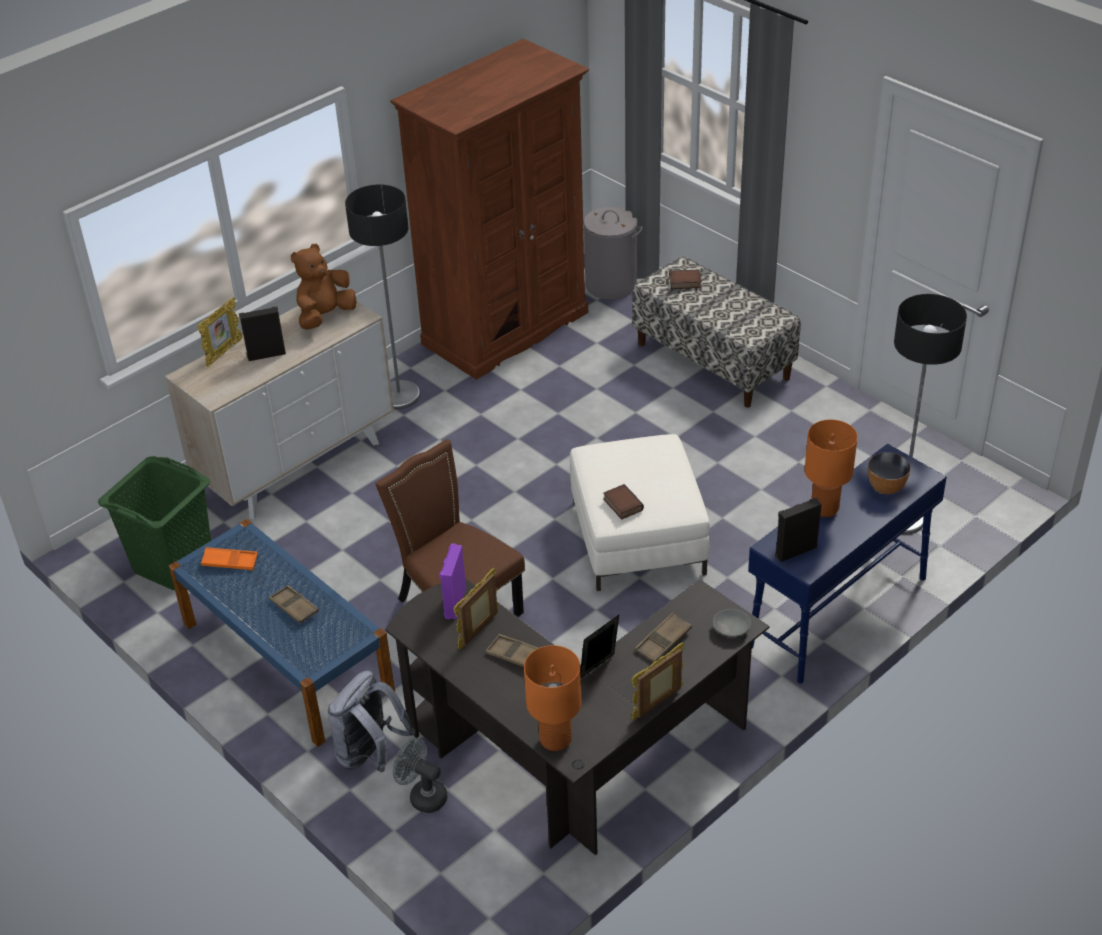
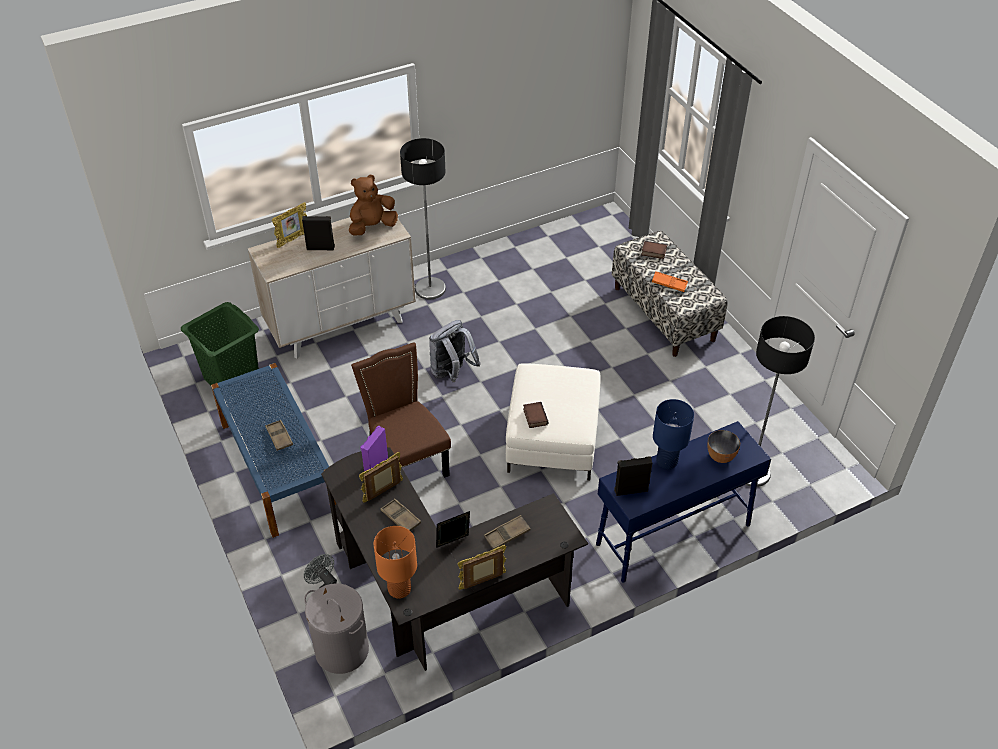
camera: 15 degrees right, 5 degrees up
orange tray [201,547,258,570] -> orange tray moved to [652,271,688,292]
grey backpack [328,671,415,772] -> grey backpack moved to [429,320,481,382]
brown wardrobe [390,39,589,380] -> none
grey laundry basket [583,207,643,300] -> grey laundry basket moved to [304,583,369,674]
grey bowl [713,609,751,637] -> none
orange table lamp [805,419,858,517] -> blue table lamp [653,399,694,470]

